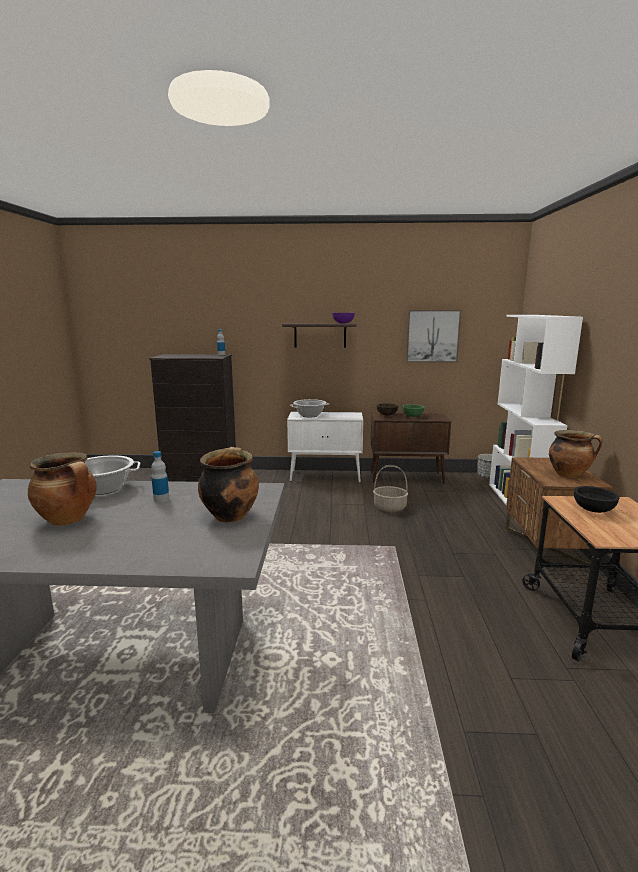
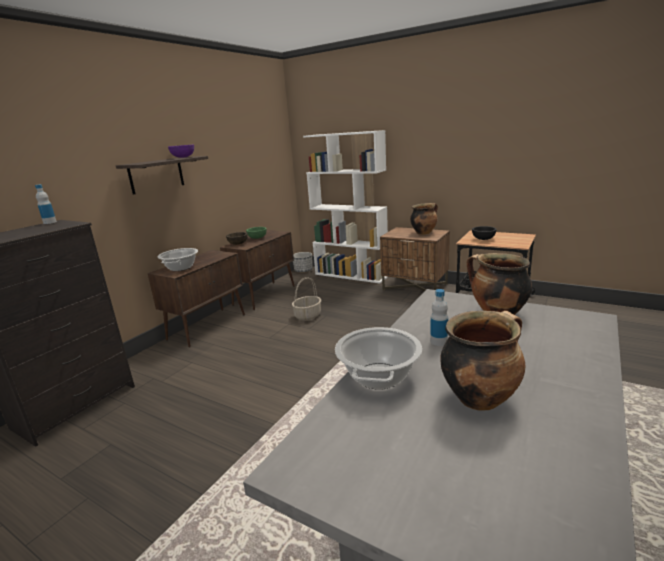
camera: 60 degrees left, 5 degrees up
white cabinet [287,412,363,483] -> brown cabinet [148,250,245,347]
picture [406,310,461,362] -> none

